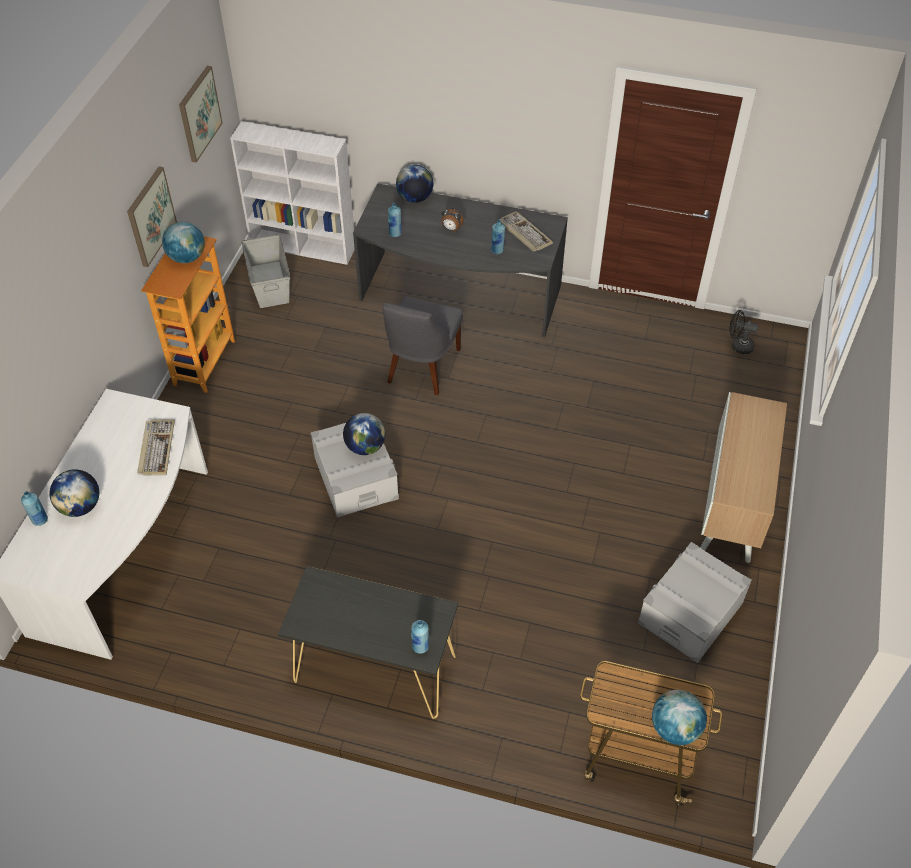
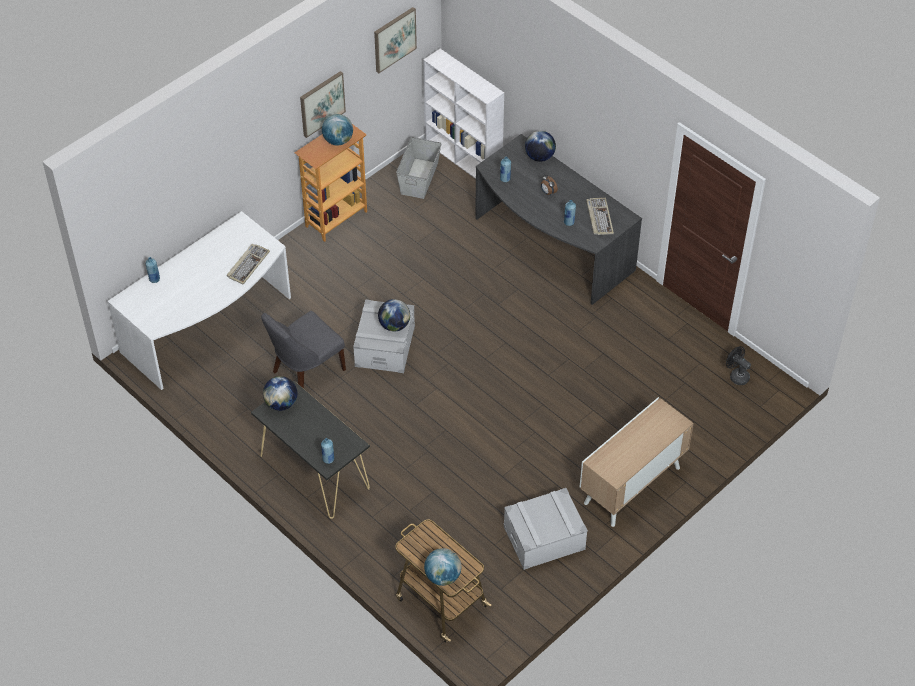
camera: 30 degrees right, 0 degrees up
globe [50,469,99,517] -> globe moved to [263,376,297,411]
grey chair [383,296,463,395] -> grey chair moved to [261,311,346,389]

